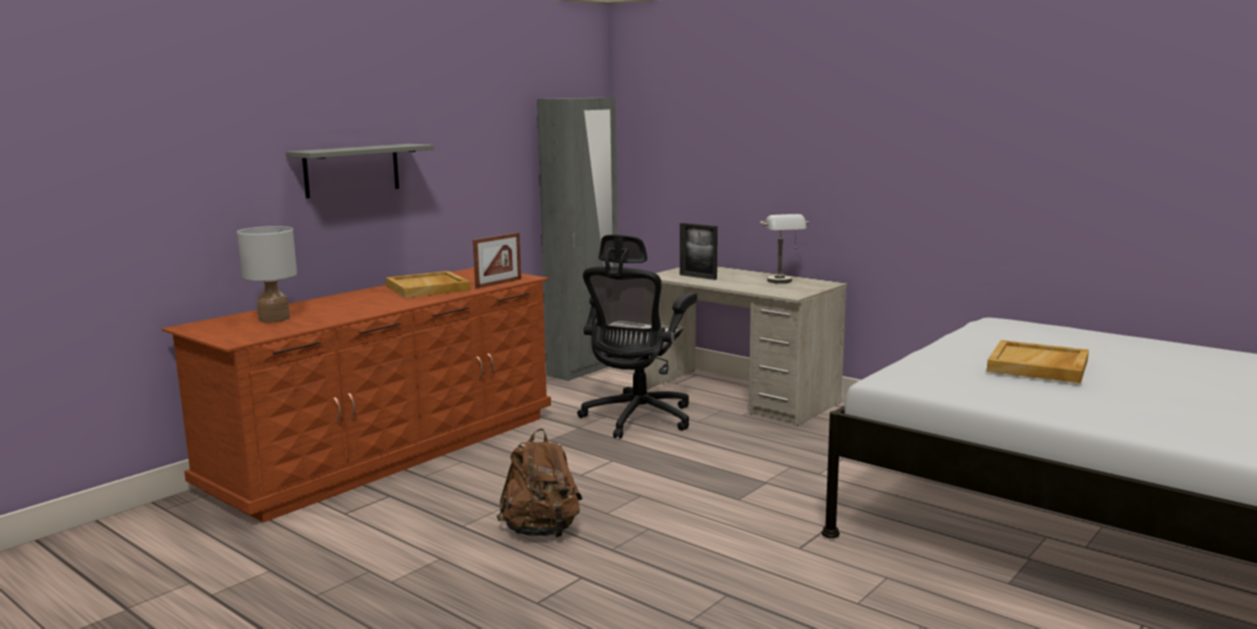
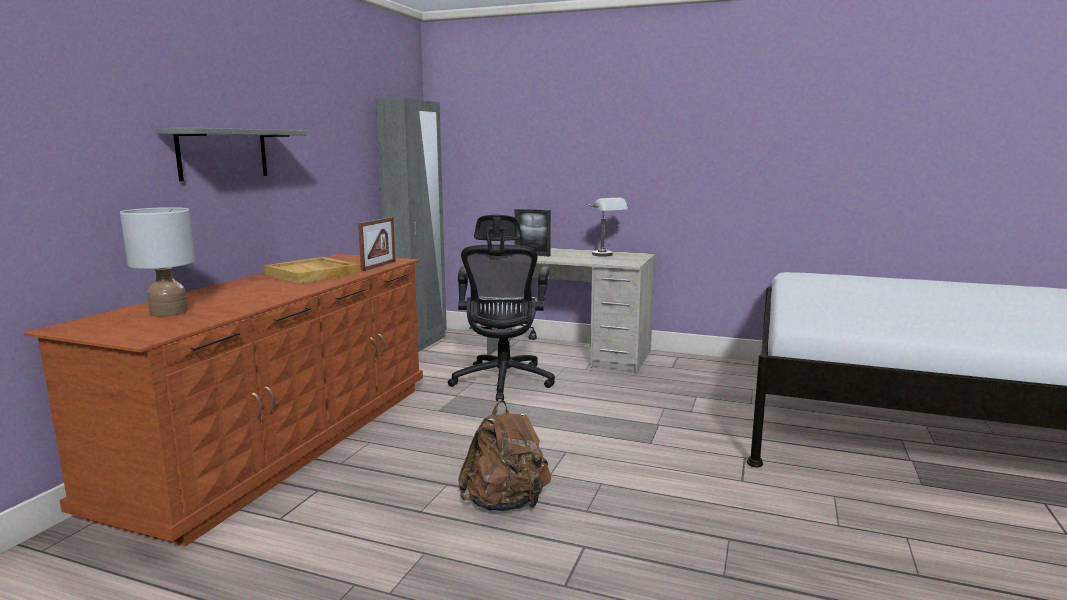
camera: 20 degrees left, 0 degrees up
beige tray [987,340,1089,383] -> none

